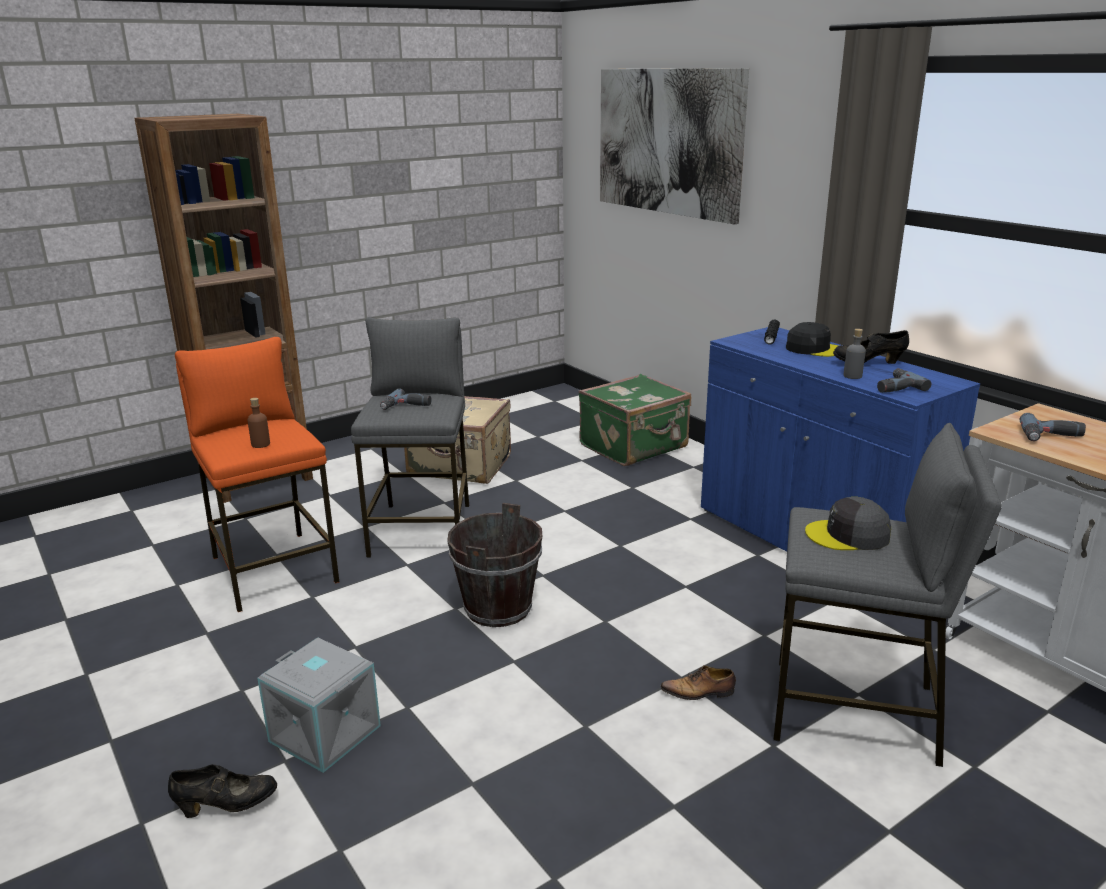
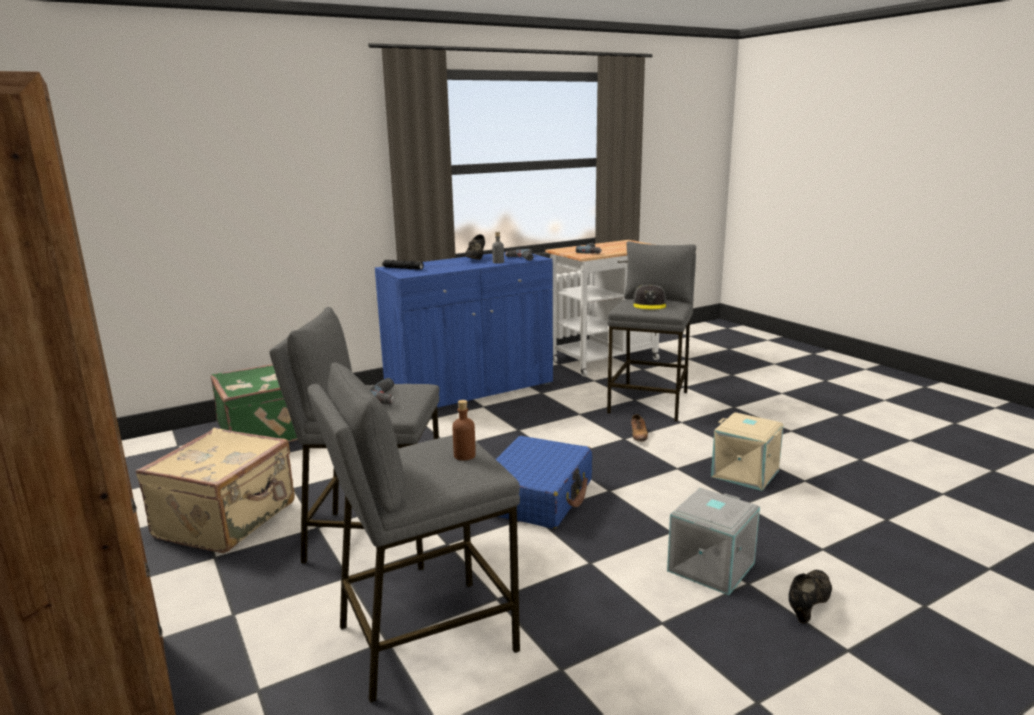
camera: 85 degrees left, 5 degrees down
black shoe [168,764,277,818] -> black shoe turned 45 degrees clockwise [788,570,832,623]
orange stool [175,337,339,612] -> grey stool [307,363,520,703]
brown bucket [447,503,542,627] -> blue suitcase [496,436,592,529]
picture [600,68,749,224] -> none
black cap [786,322,838,357] -> none
none -> beige storage box [711,412,784,491]

